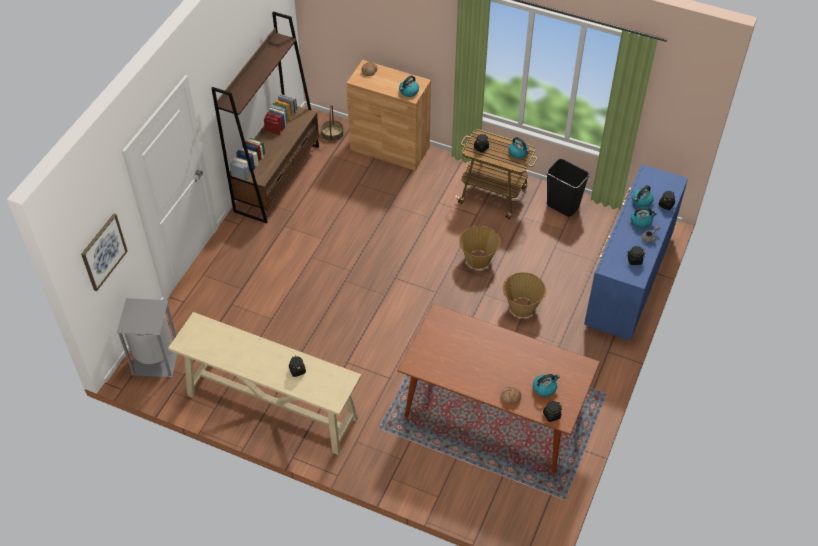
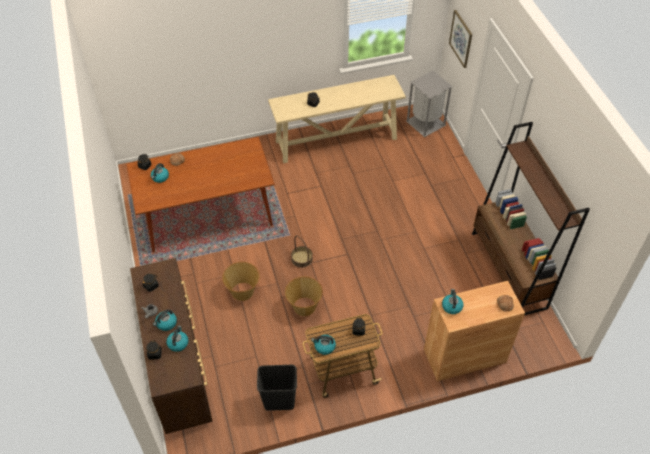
camera: 140 degrees right, 0 degrees up
basket [321,105,344,142] -> basket moved to [291,235,313,268]
blue dresser [584,164,688,340] -> brown dresser [130,258,213,434]

